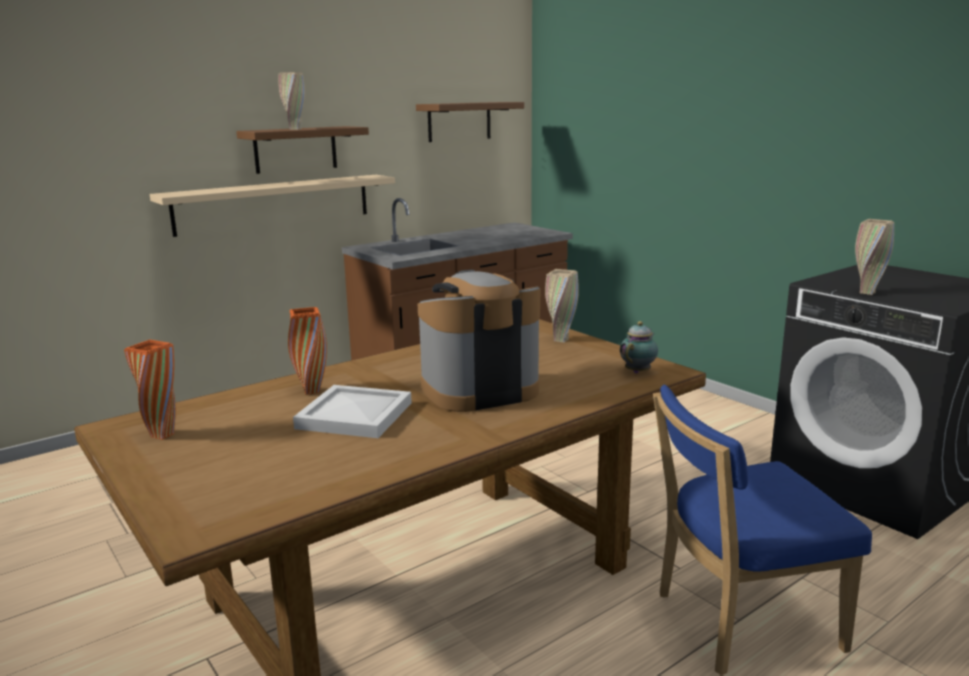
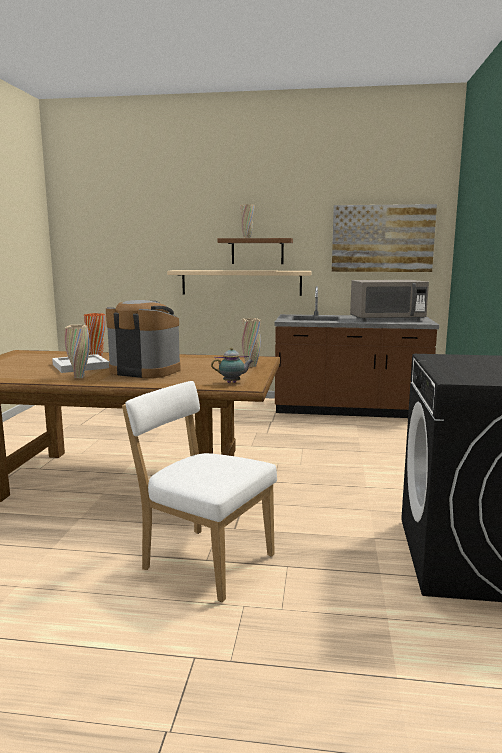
camera: 45 degrees right, 5 degrees down
orange vase [124,340,176,440] -> none
brown shelf [416,102,524,142] -> picture [332,204,437,272]
blue chair [653,385,872,676] -> white chair [122,381,277,602]
beige vase [855,219,894,295] -> beige vase moved to [64,325,90,378]
none -> grey microwave [350,280,429,321]

